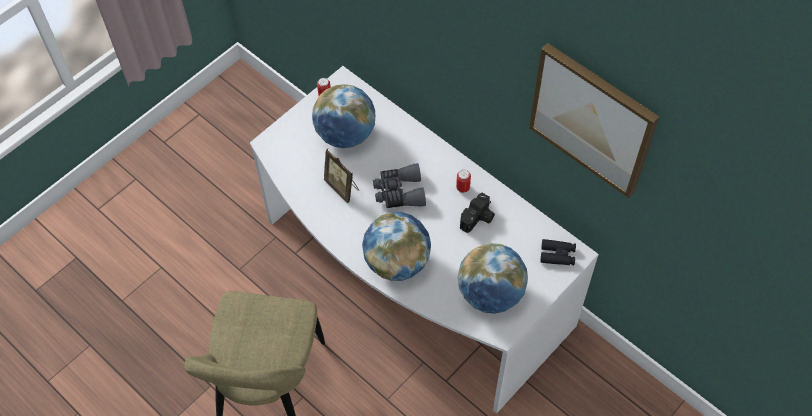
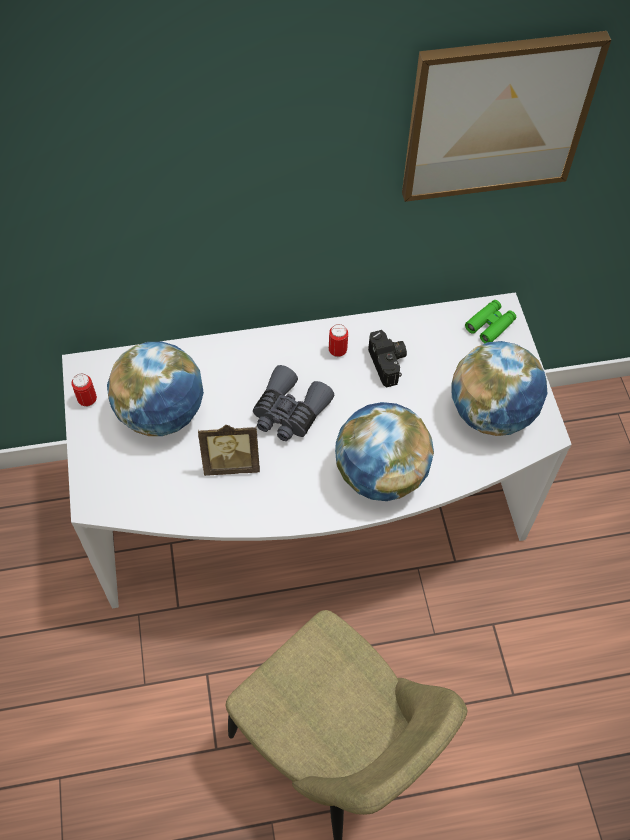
camera: 55 degrees left, 0 degrees up
black binoculars [540,239,576,265] -> green binoculars [465,300,516,343]

